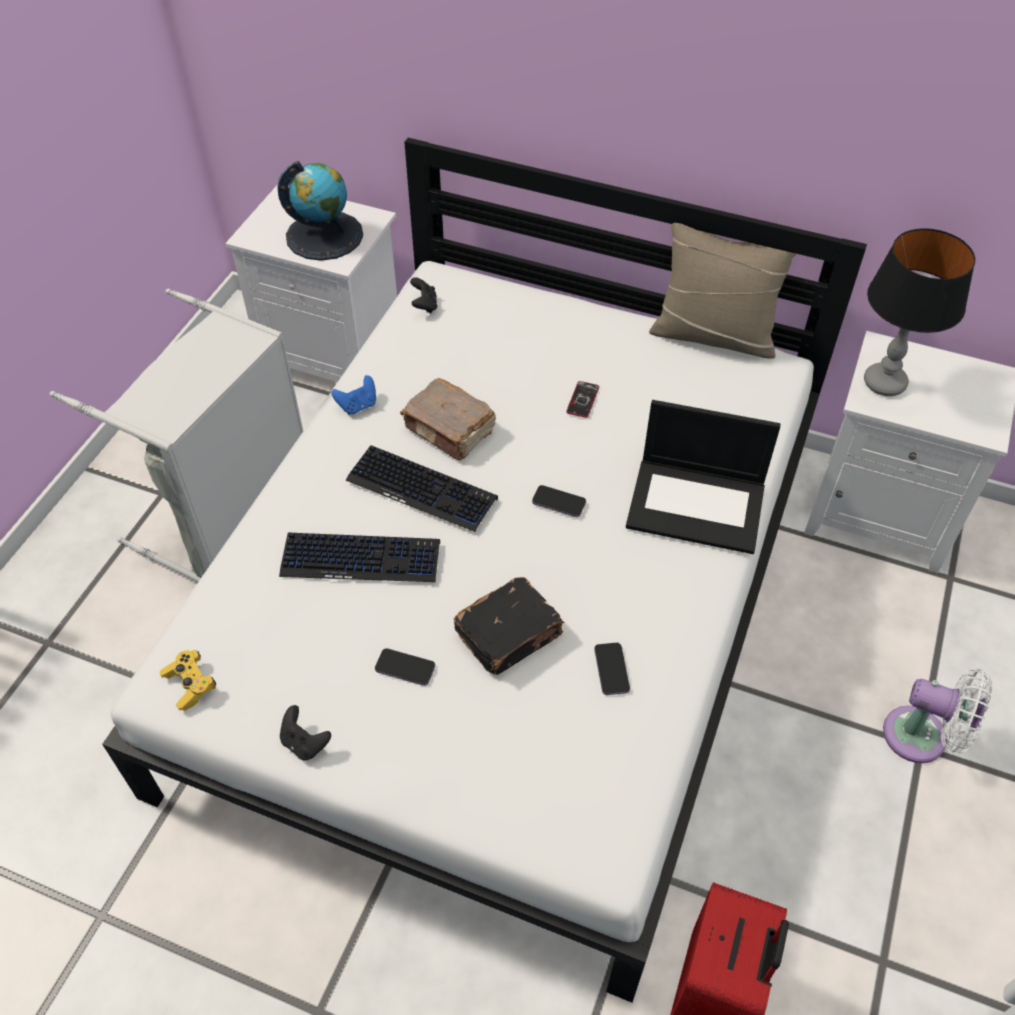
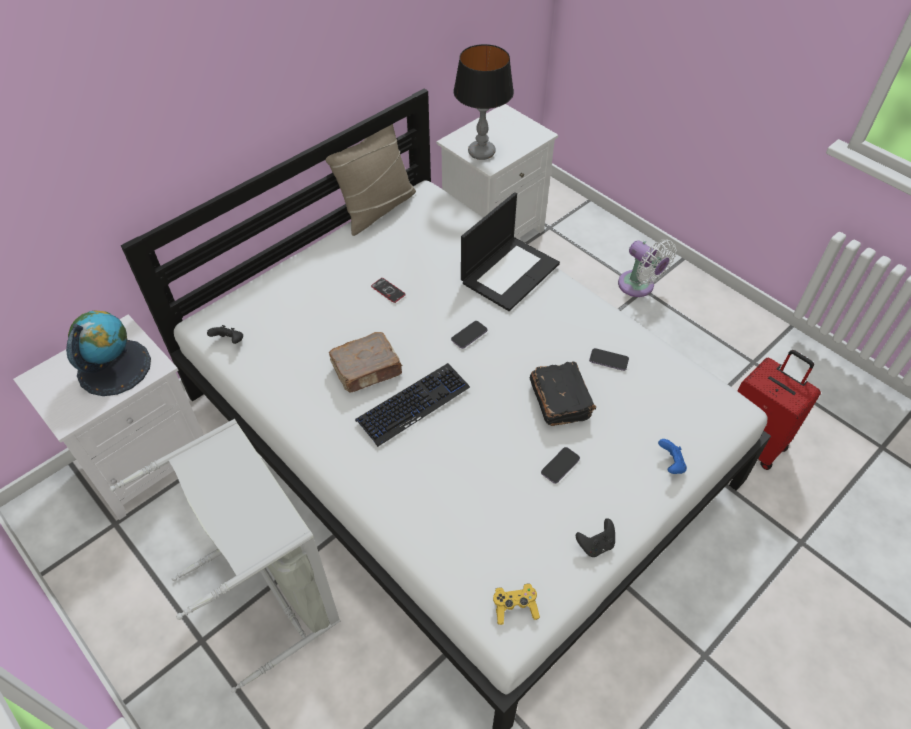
camera: 65 degrees left, 0 degrees up
keyboard [279,533,440,582] -> none
blue game controller [332,375,376,415] -> blue game controller moved to [658,439,687,474]
white fan [883,668,992,763] -> white fan turned 90 degrees clockwise [618,239,676,297]

